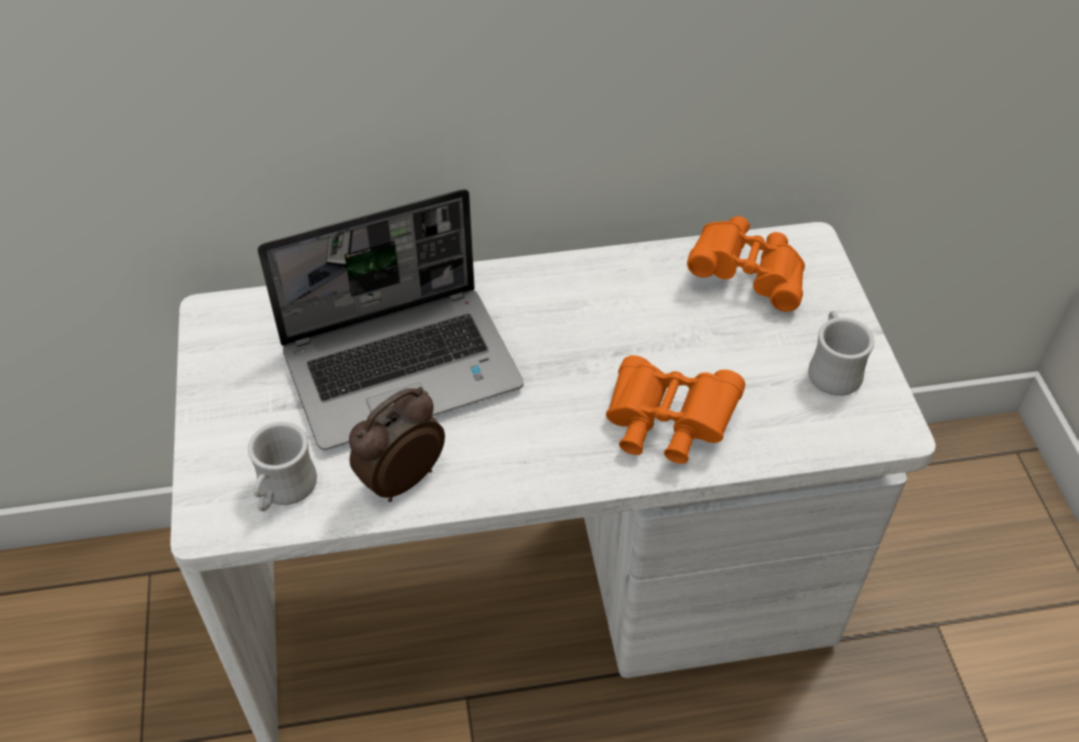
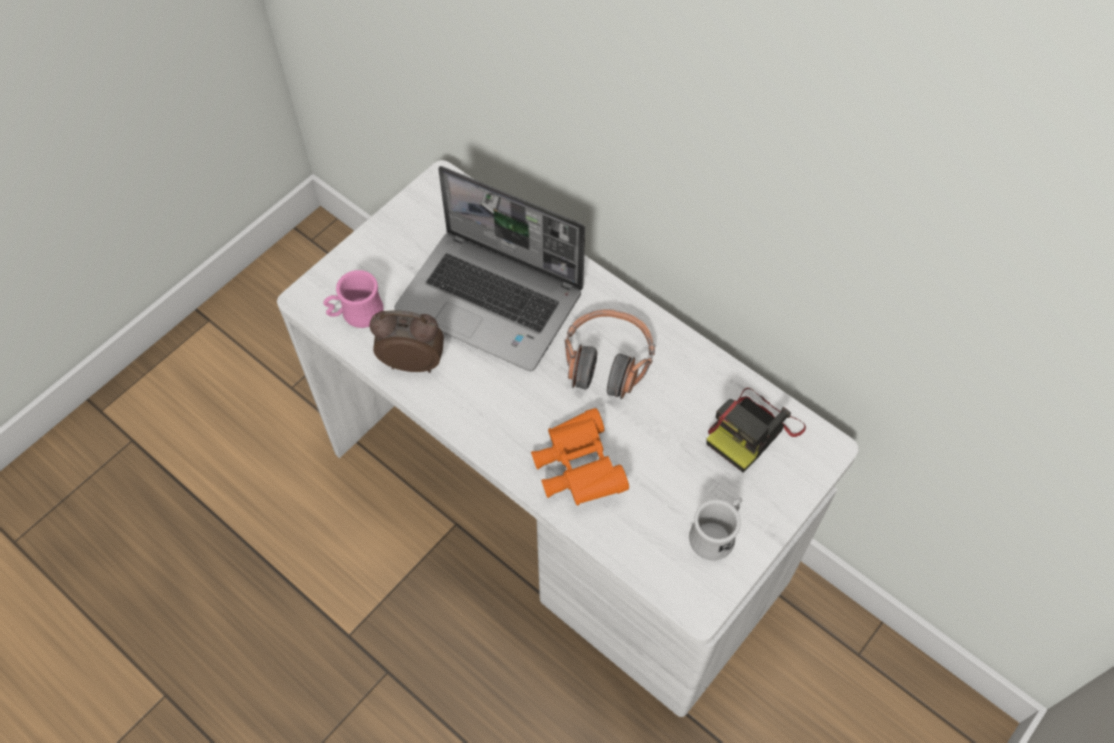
camera: 50 degrees right, 10 degrees up
white mug [248,422,317,511] -> pink mug [324,270,384,328]
orange binoculars [687,216,805,312] -> camera [706,388,806,472]
none -> headphones [565,309,655,399]

